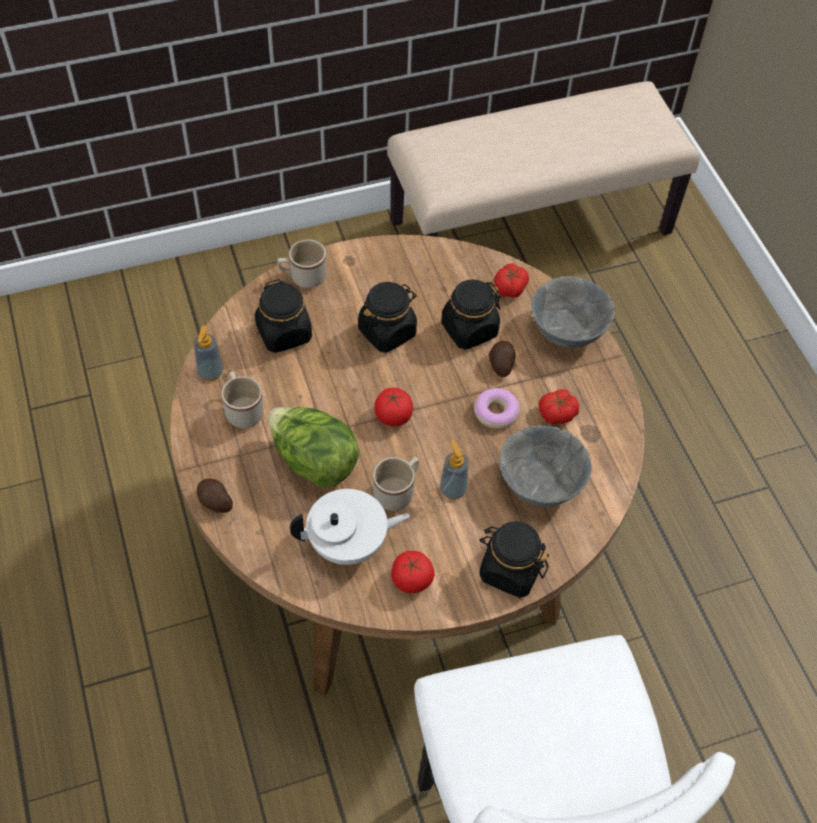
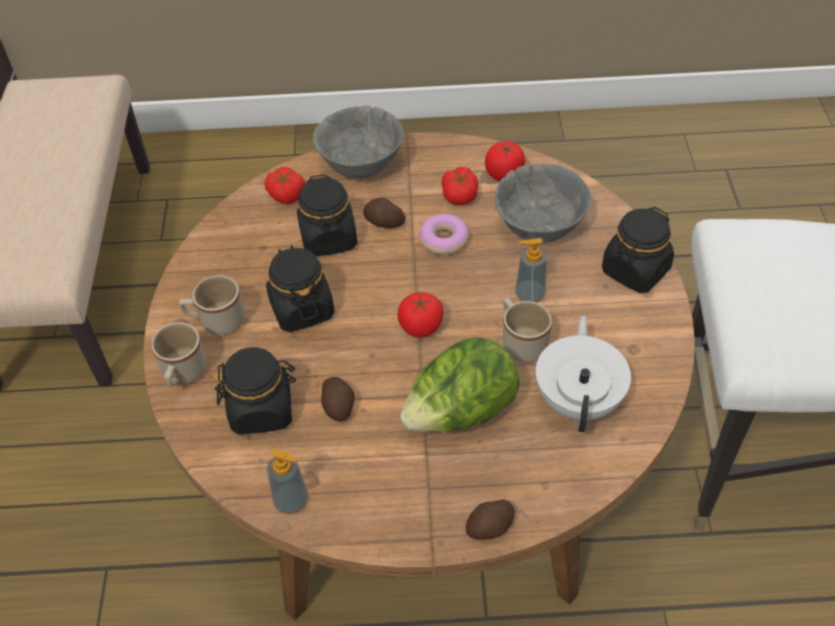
camera: 70 degrees left, 5 degrees down
beige mug [221,371,264,428] -> beige mug moved to [179,275,245,335]
tomato [391,551,434,593] -> tomato moved to [485,141,525,181]
none -> potato [321,377,355,422]

